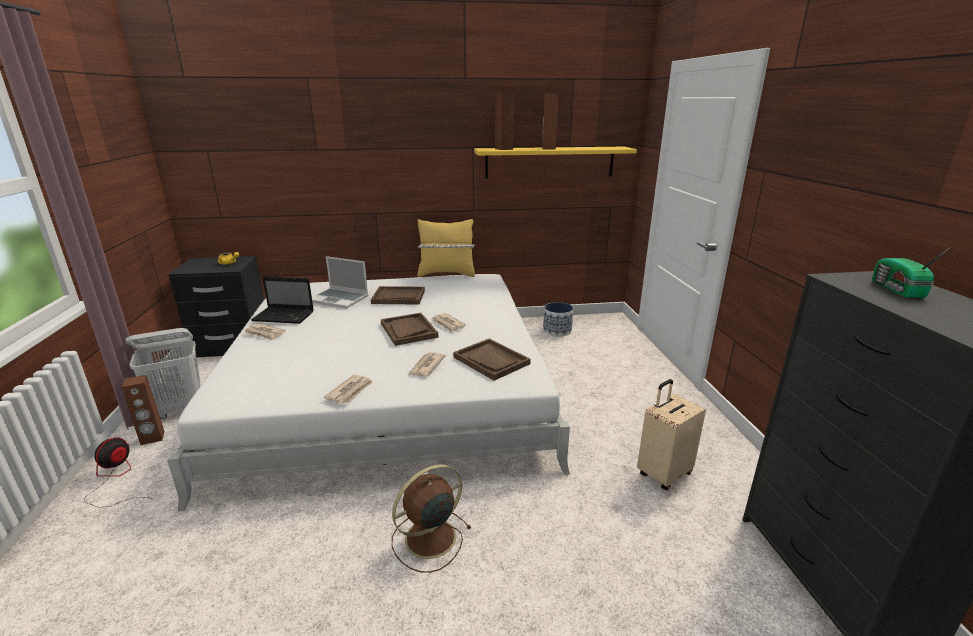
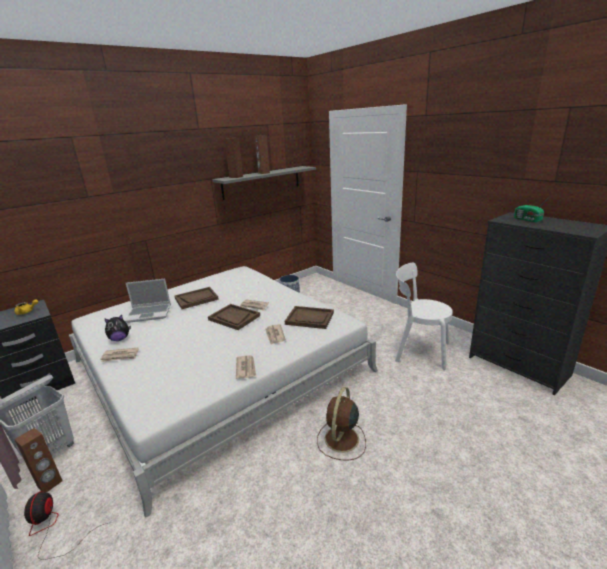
camera: 30 degrees left, 0 degrees up
laptop [251,276,314,324] -> plush toy [104,315,131,341]
yellow pillow [417,219,475,277] -> none
yellow shelf [474,147,637,179] -> grey shelf [212,166,316,200]
beige suitcase [637,379,706,490] -> white chair [395,263,453,370]

